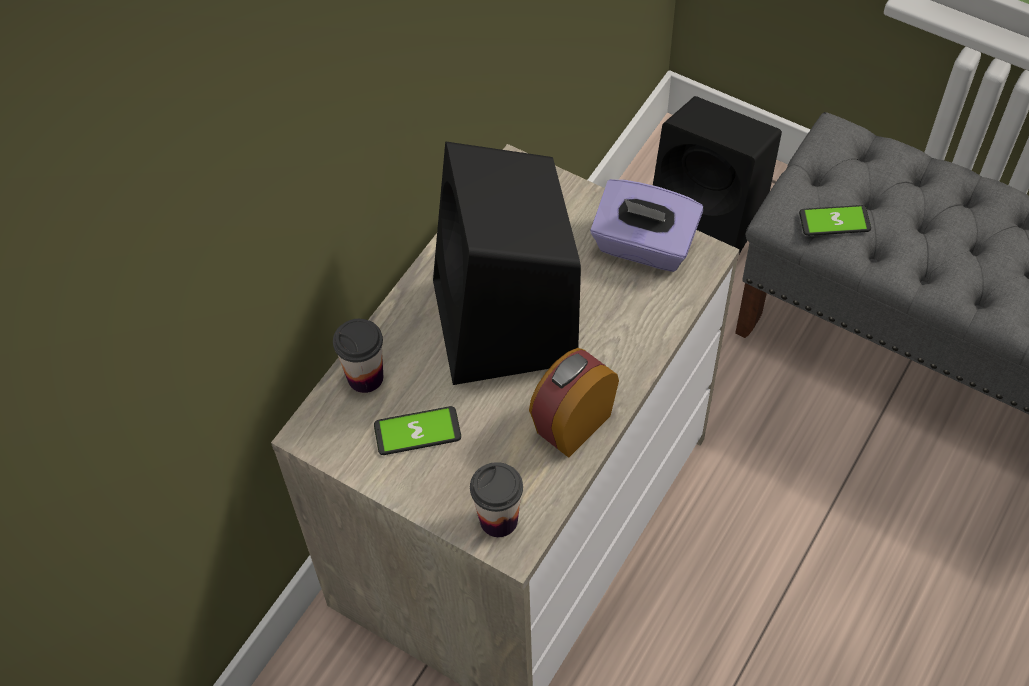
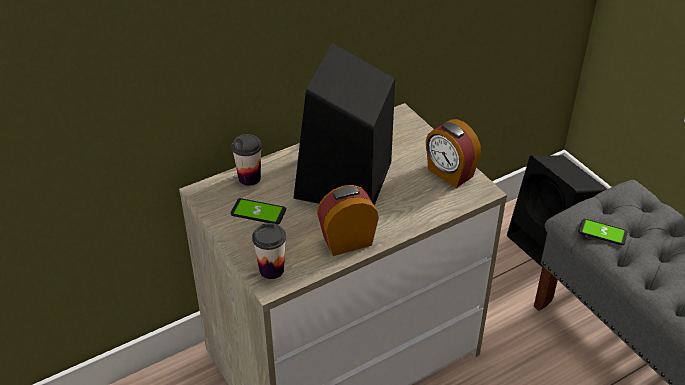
camera: 25 degrees right, 15 degrees down
purple tissue box [590,179,703,272] -> alarm clock [425,119,481,188]

